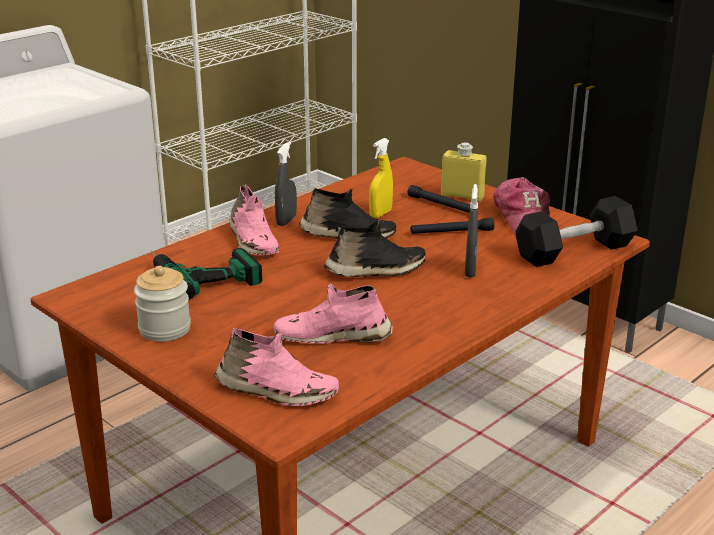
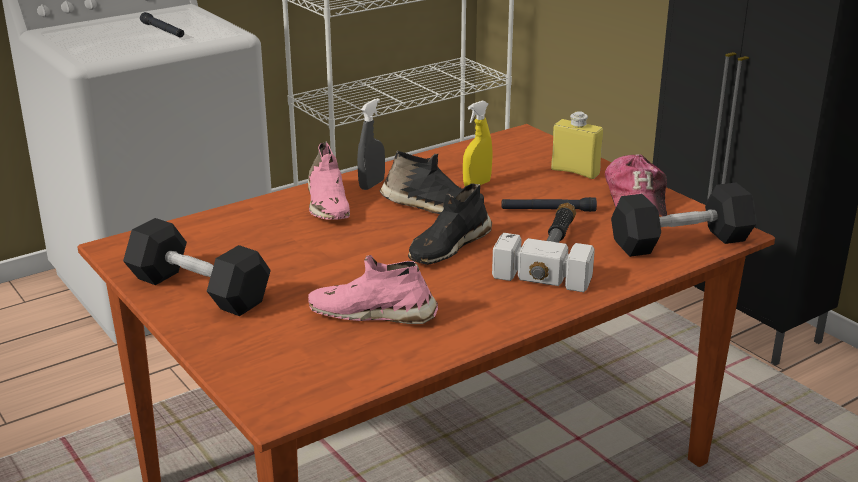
camera: 10 degrees right, 0 degrees up
jar [134,266,191,342] -> black dumbbell [123,218,271,316]
power drill [151,248,262,300] -> none
pink shoe [214,328,339,406] -> none
black shoe [324,220,426,277] -> black shoe turned 135 degrees clockwise [408,183,492,265]
black flashlight [407,185,470,213] -> black flashlight moved to [140,12,184,38]
grey spray bottle [465,184,478,278] -> hammer [492,203,595,292]

